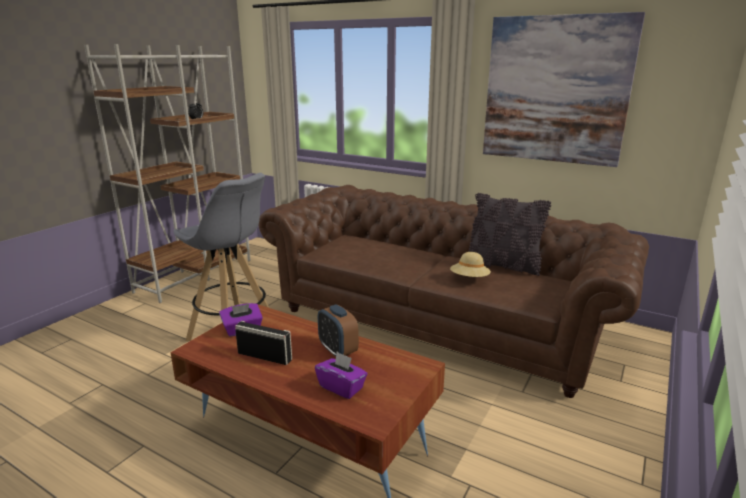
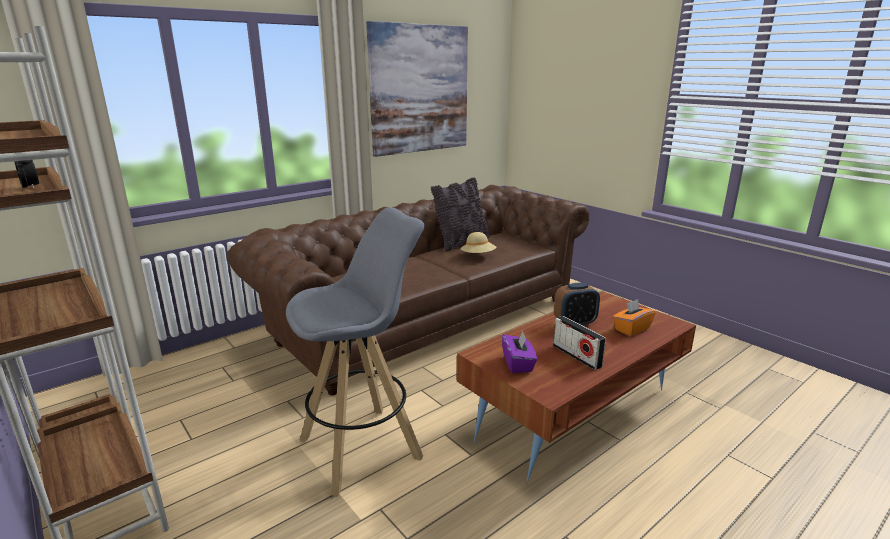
camera: 70 degrees left, 0 degrees up
radio [235,321,292,365] -> radio turned 75 degrees counterclockwise [553,316,606,370]
purple tissue box [315,352,367,399] -> orange tissue box [613,299,656,336]

